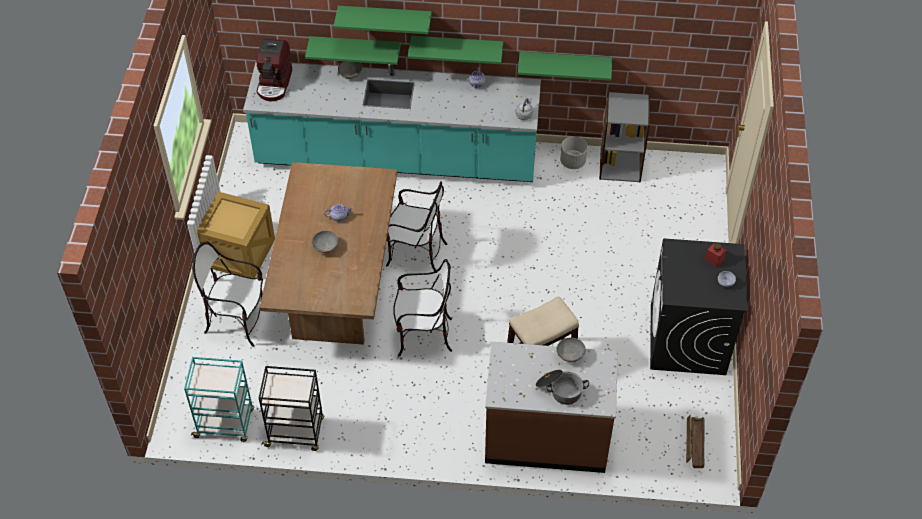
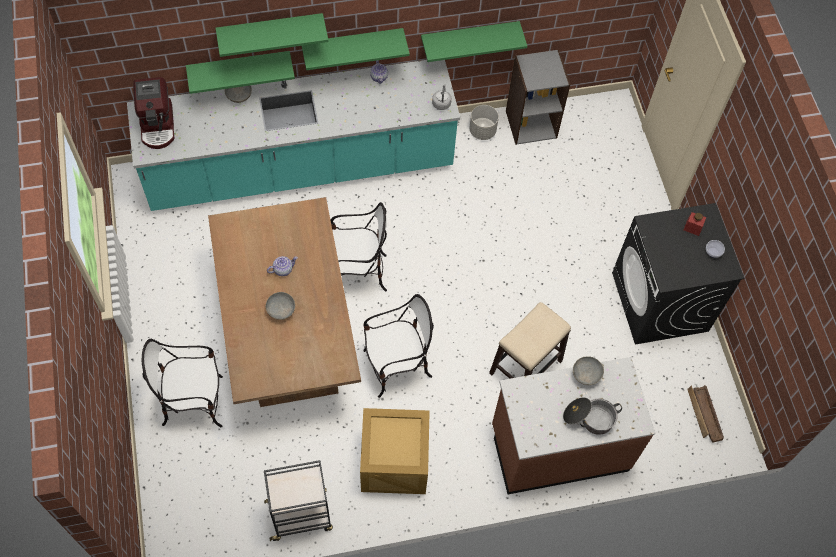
camera: 20 degrees left, 10 degrees up
turquoise cart [184,357,254,442] -> none
crate [197,192,275,278] -> crate moved to [360,408,430,494]

